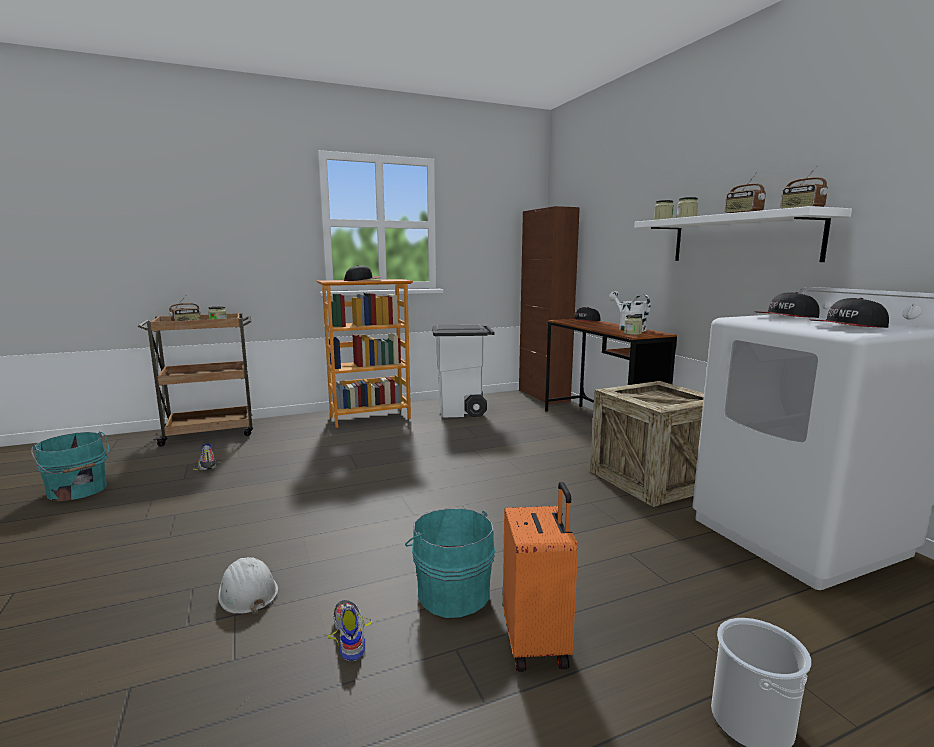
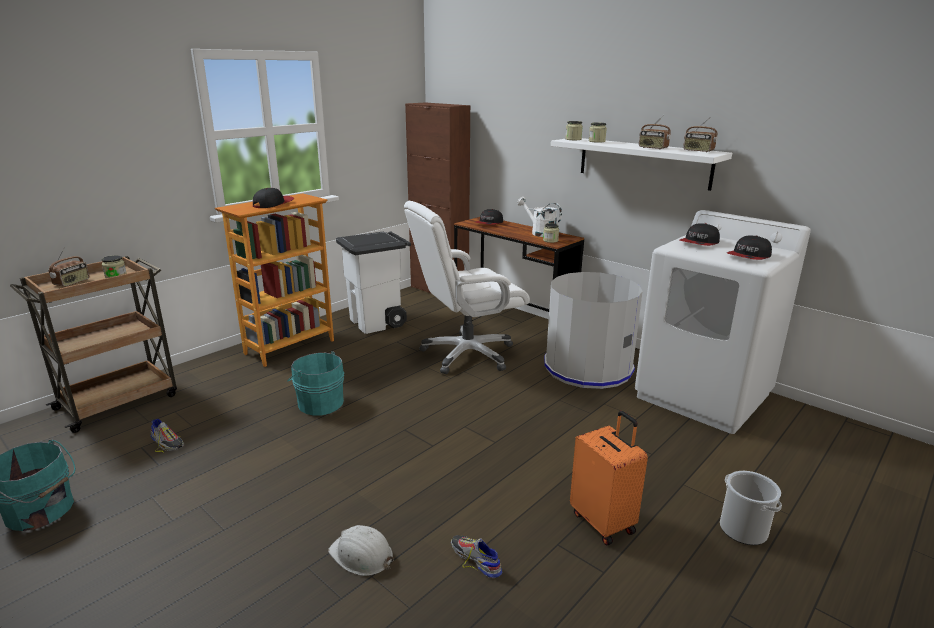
camera: 25 degrees left, 10 degrees up
turquoise bucket [405,508,495,618] -> turquoise bucket moved to [287,351,344,416]
crate [590,381,704,507] -> grey trash can [544,272,643,389]
none -> white office chair [404,201,530,374]

